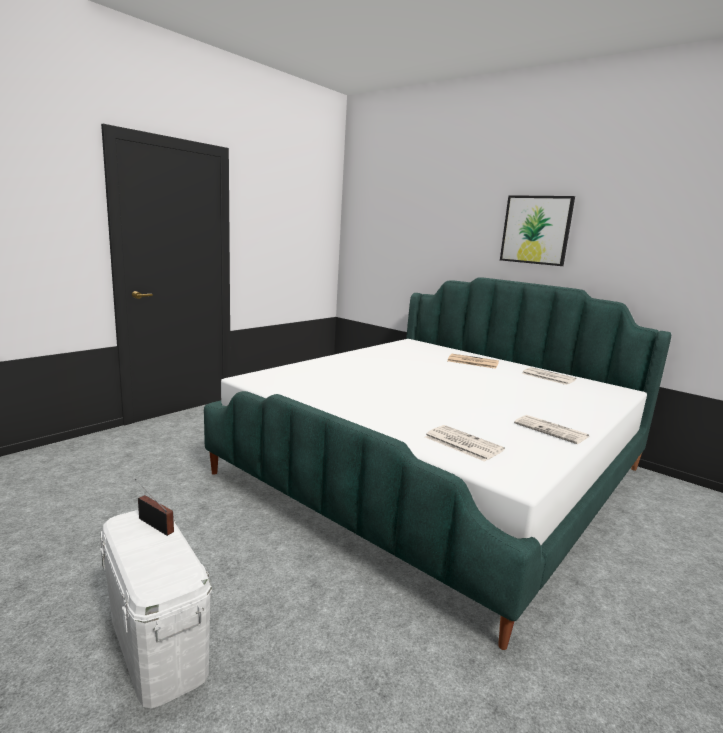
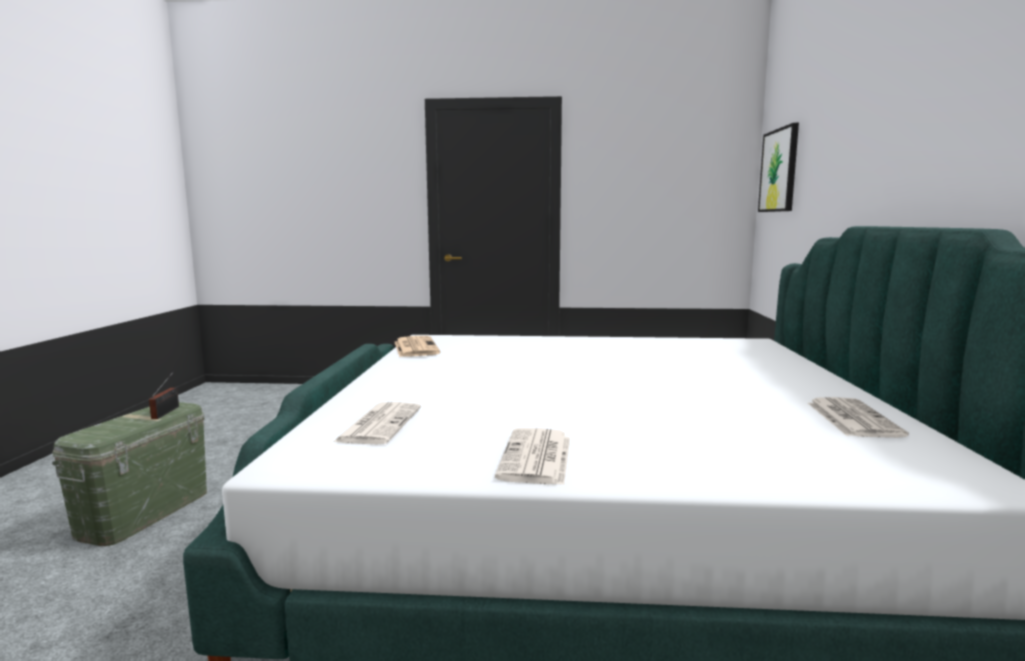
camera: 55 degrees right, 5 degrees down
white storage box [100,510,212,709] -> green storage box [52,402,207,546]
newspaper [448,354,499,369] -> newspaper moved to [395,336,441,357]
picture [500,195,575,266] -> picture moved to [758,123,799,212]

